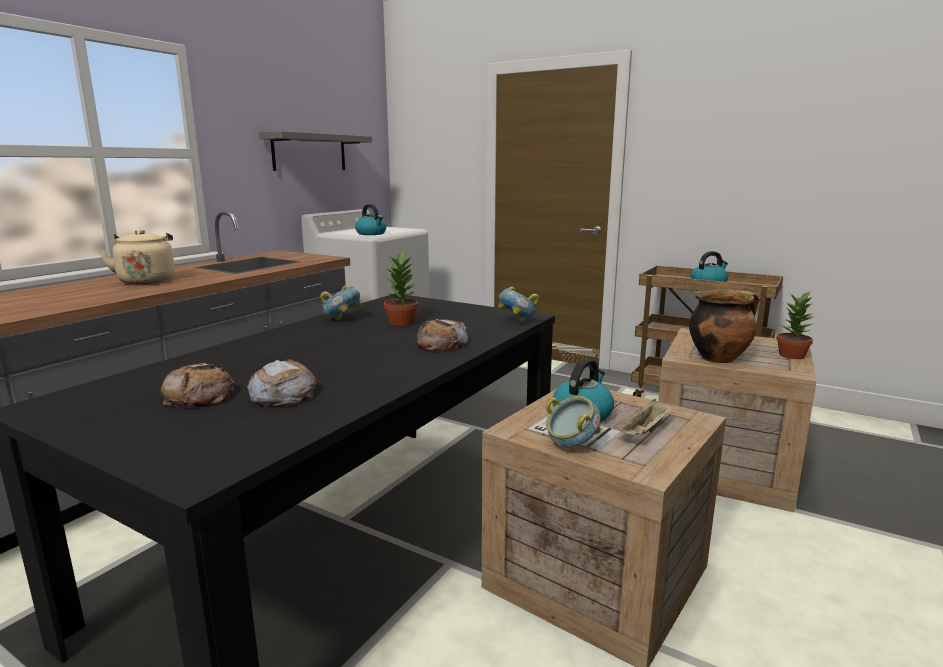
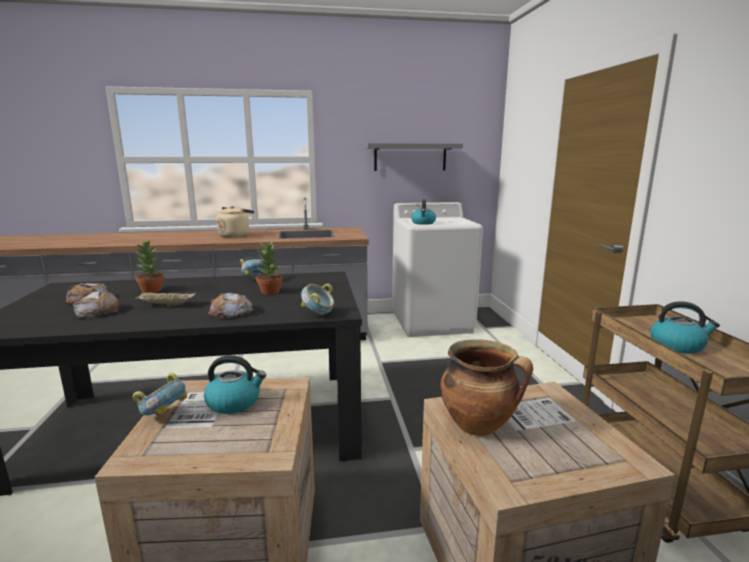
camera: 50 degrees right, 0 degrees up
beige tray [614,399,674,435] -> beige tray moved to [135,293,196,307]
potted plant [776,292,816,359] -> potted plant moved to [134,240,164,293]

